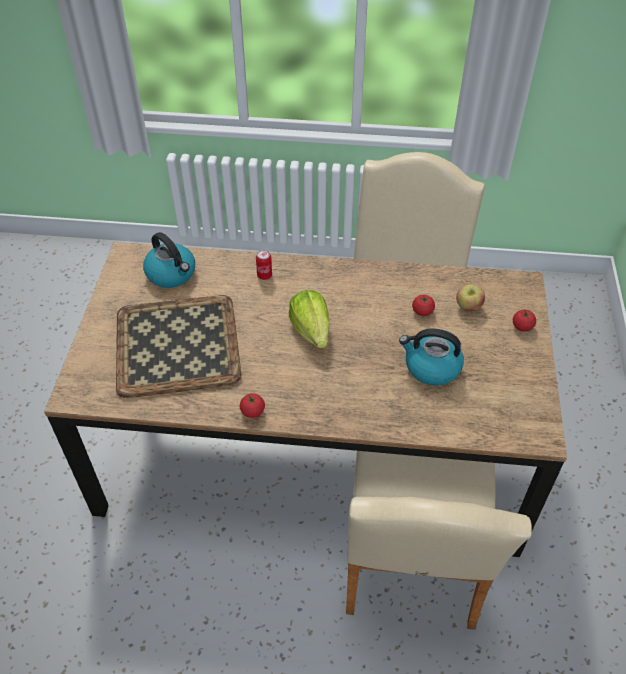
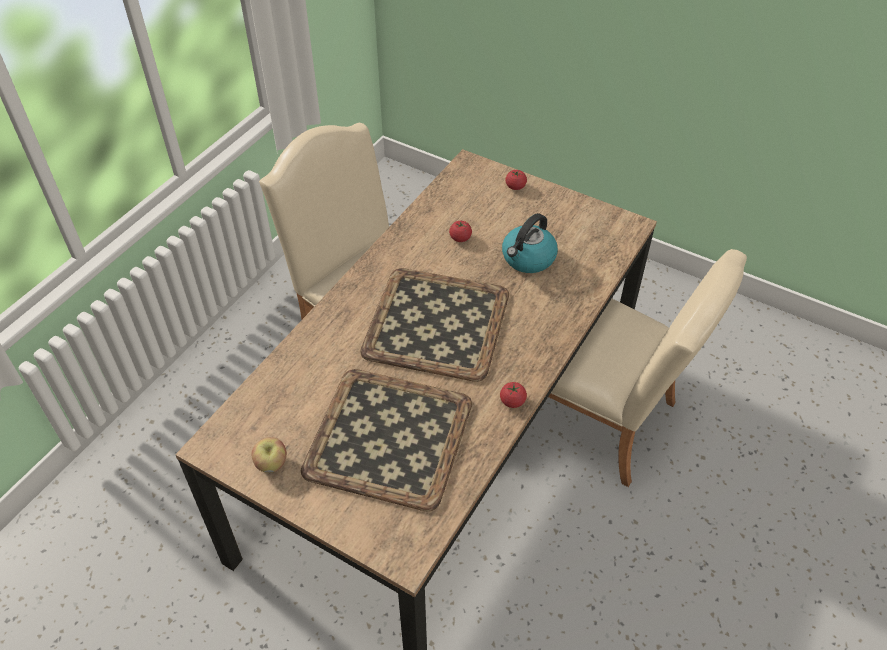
camera: 65 degrees left, 0 degrees up
kettle [143,232,195,288] -> none
can [256,250,272,280] -> none
lettuce [289,290,330,348] -> tray [360,268,509,382]
apple [456,284,485,312] -> apple moved to [251,437,287,473]

